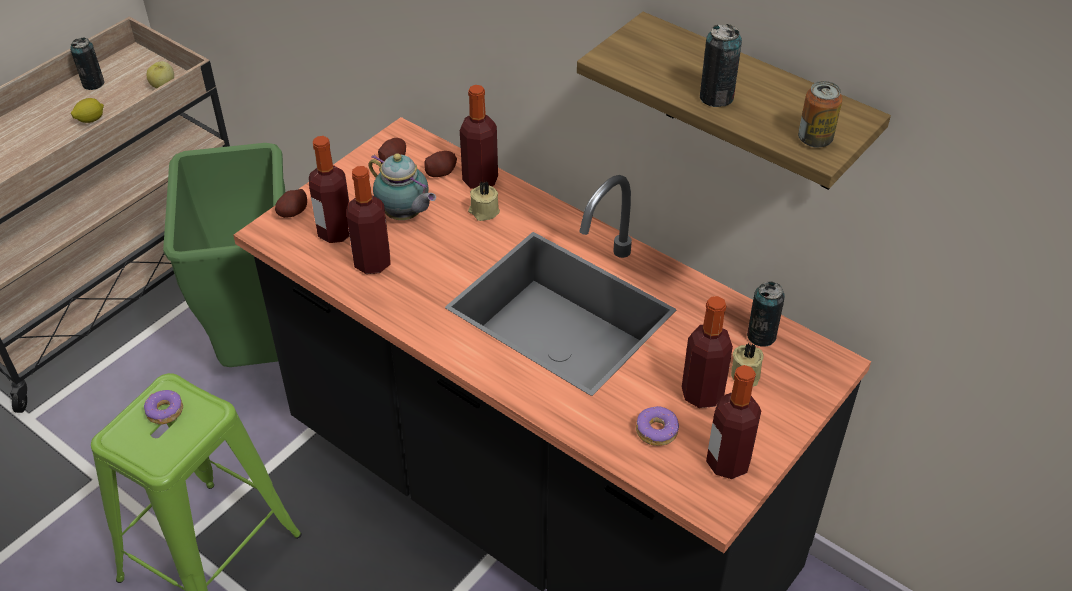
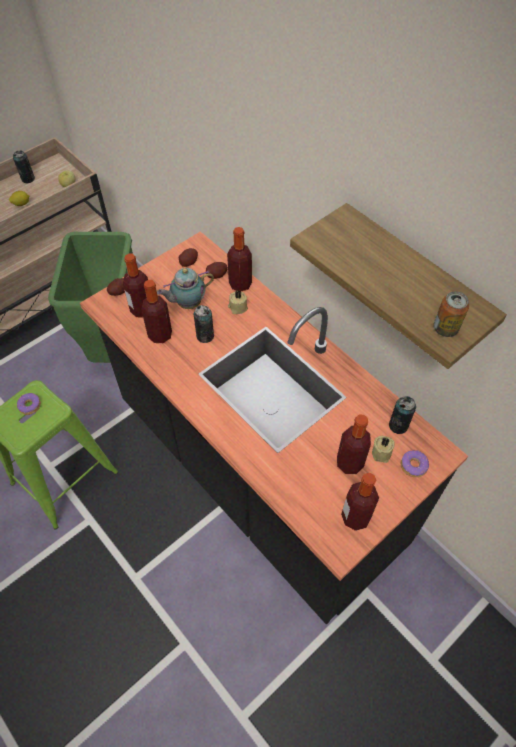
camera: 10 degrees right, 10 degrees up
teapot [369,153,436,220] -> teapot turned 105 degrees clockwise [157,268,214,309]
donut [636,406,679,446] -> donut moved to [401,450,429,477]
can [700,24,742,107] -> can moved to [194,305,214,343]

